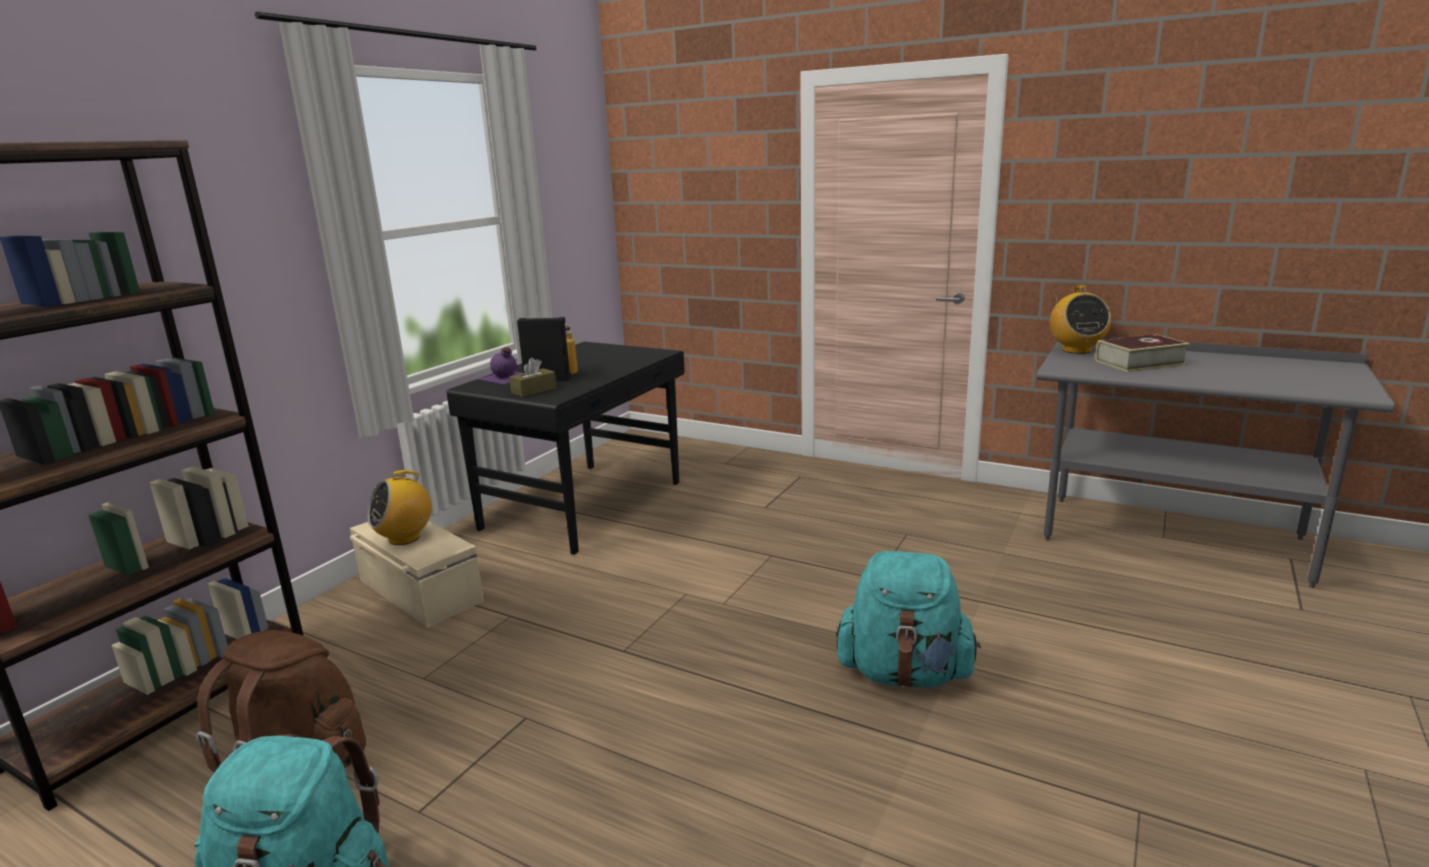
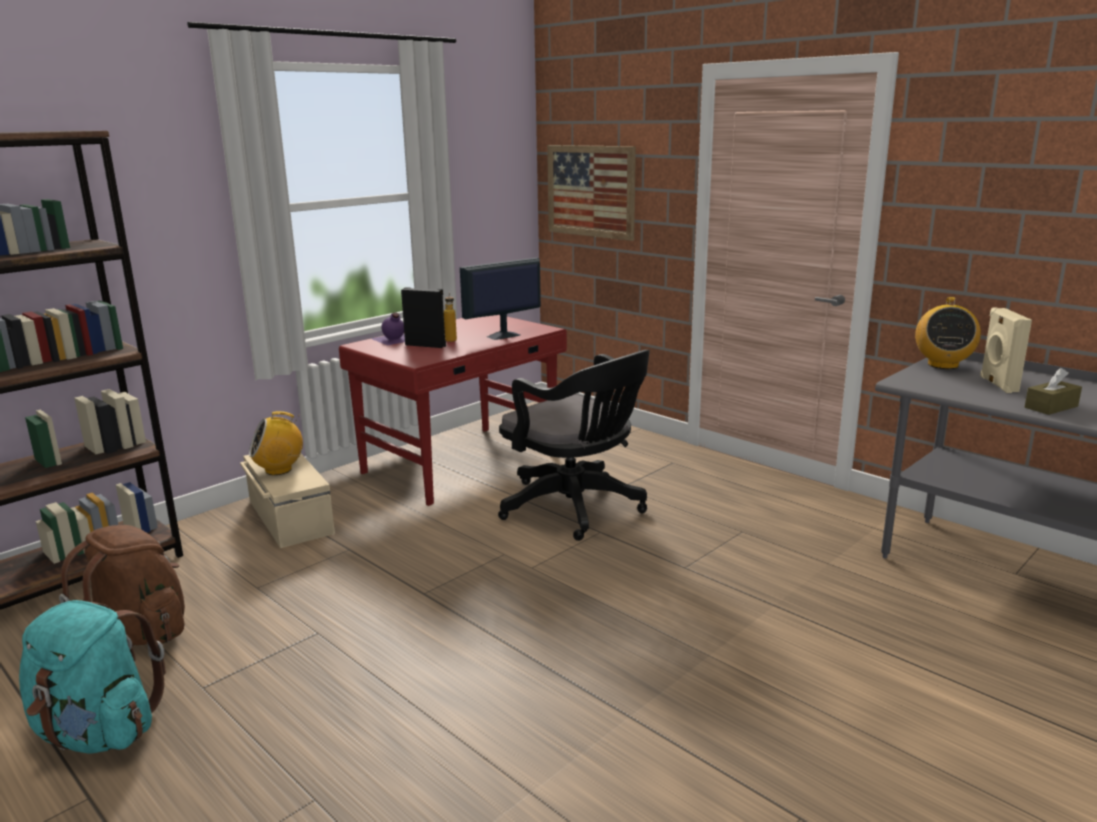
camera: 15 degrees right, 0 degrees up
black desk [447,342,685,555] -> red desk [339,315,567,506]
brown tissue box [509,358,557,397] -> brown tissue box moved to [1025,368,1082,415]
turquoise backpack [836,551,981,688] -> none
book [1095,334,1190,372] -> beige speaker [980,307,1032,393]
none -> monitor [460,258,541,340]
none -> black office chair [498,350,650,541]
none -> picture [547,145,636,241]

